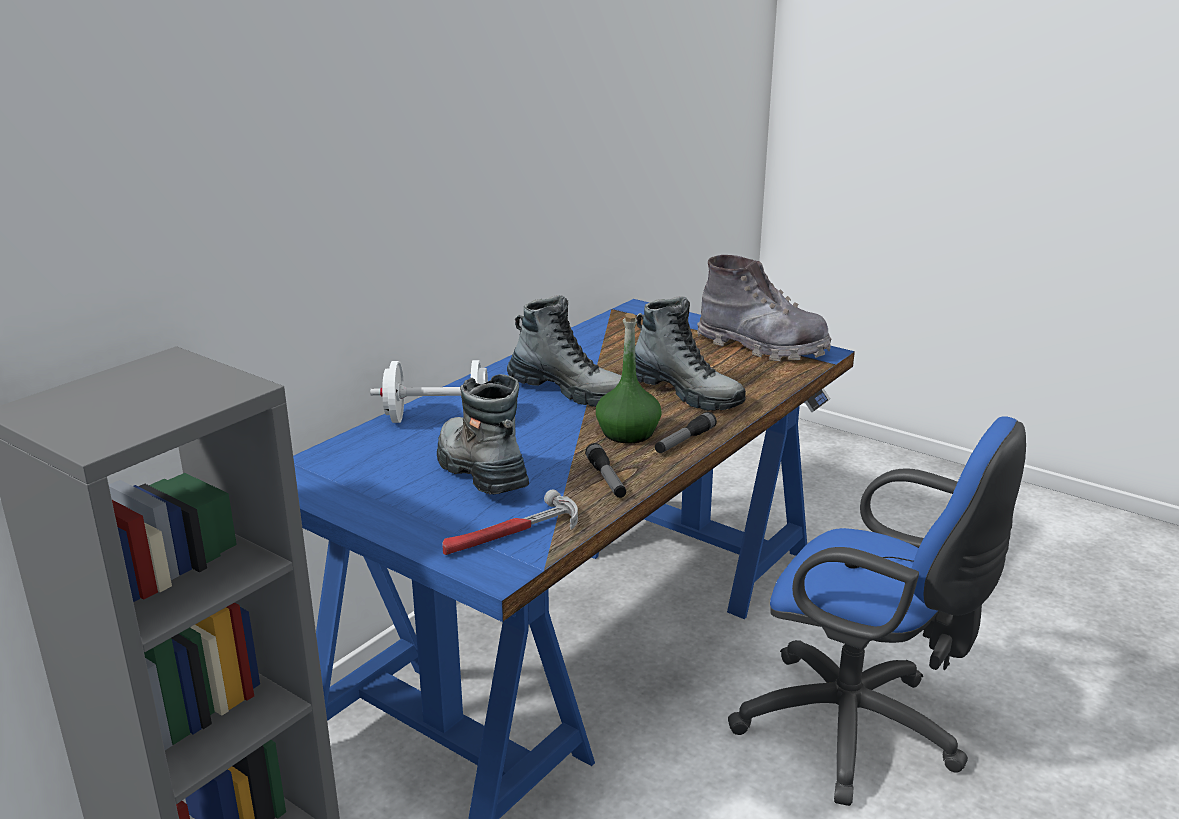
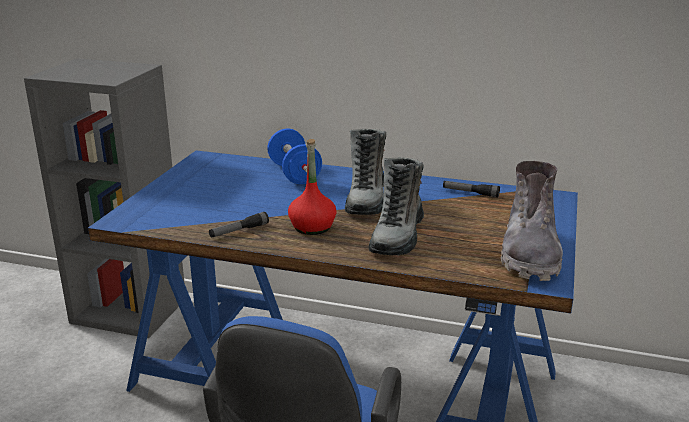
camera: 70 degrees right, 0 degrees up
white dumbbell [370,360,488,423] -> blue dumbbell [267,129,322,184]
boot [437,374,529,494] -> none
hammer [442,489,578,555] -> none
green bottle [596,313,662,443] -> red bottle [288,139,337,235]
flashlight [655,412,717,453] -> flashlight moved to [443,181,500,198]

